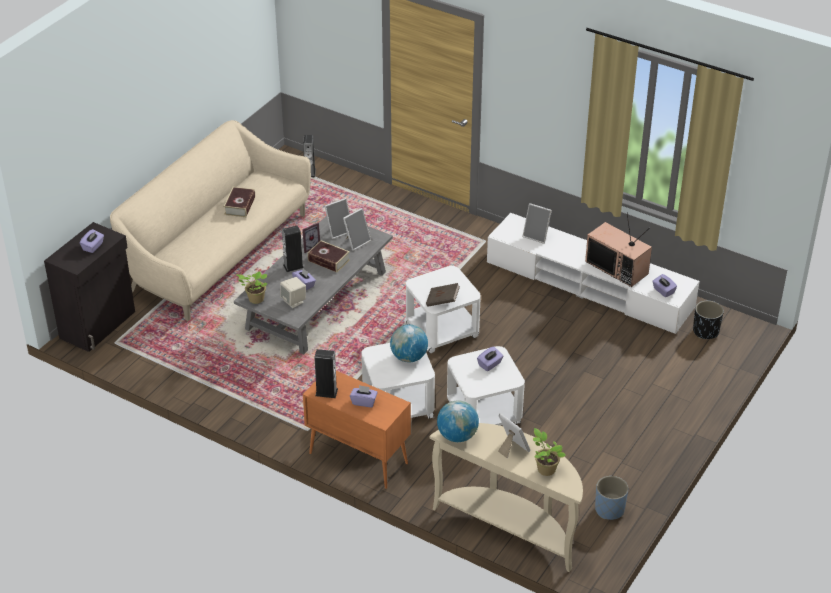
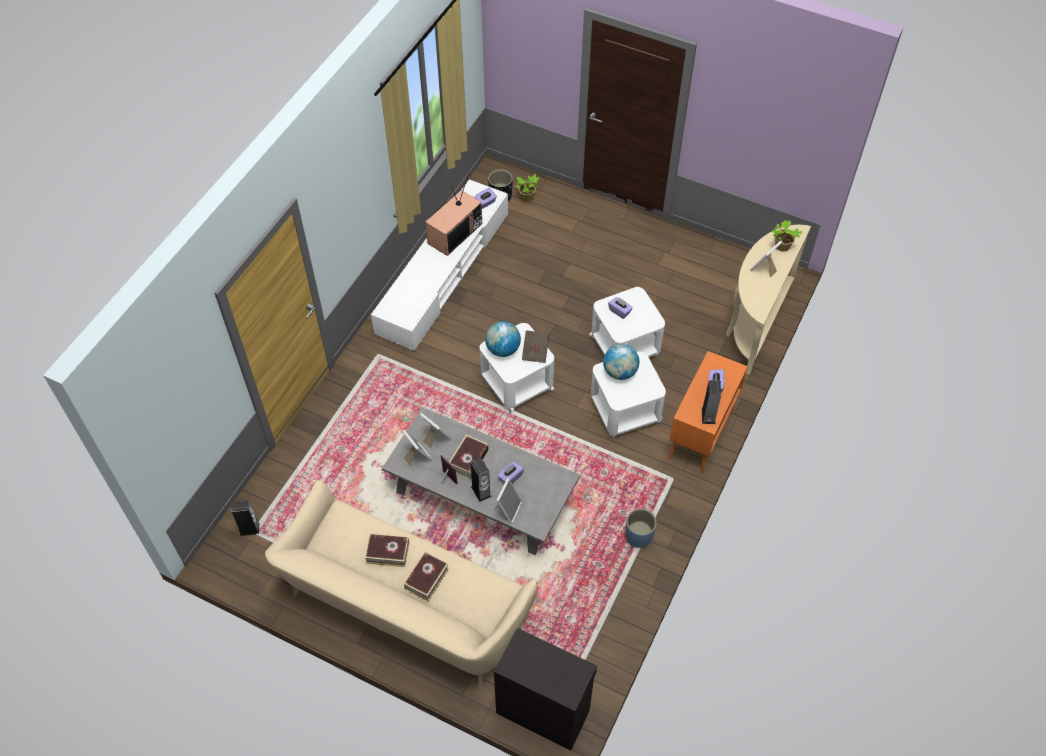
camera: 95 degrees left, 15 degrees up
purple tissue box [80,229,104,253] -> none
potted plant [236,271,267,304] -> potted plant moved to [516,174,539,202]
beige speaker [280,277,306,308] -> none
globe [437,400,479,442] -> globe moved to [485,321,521,357]
picture frame [522,203,552,244] -> picture frame moved to [494,478,522,524]
blue planter [595,476,628,520] -> blue planter moved to [625,509,657,548]
none -> book [404,552,449,601]

